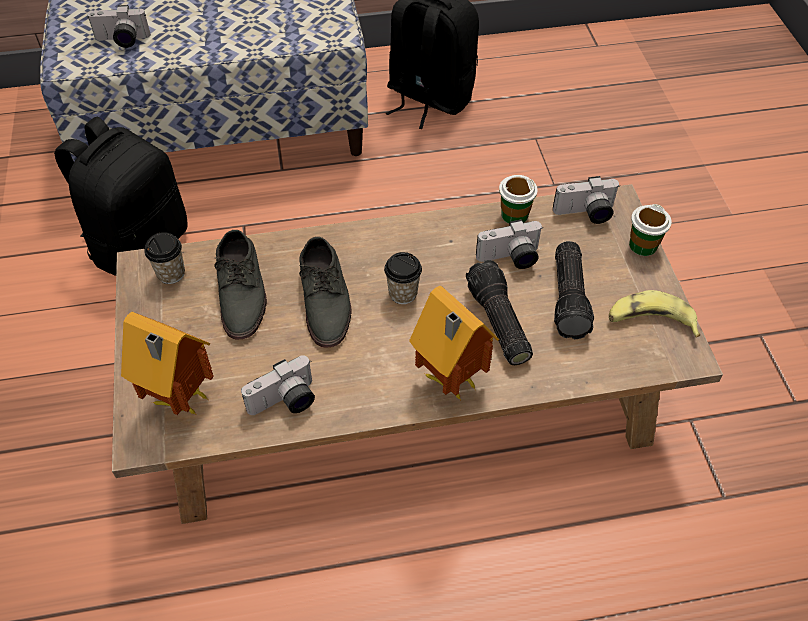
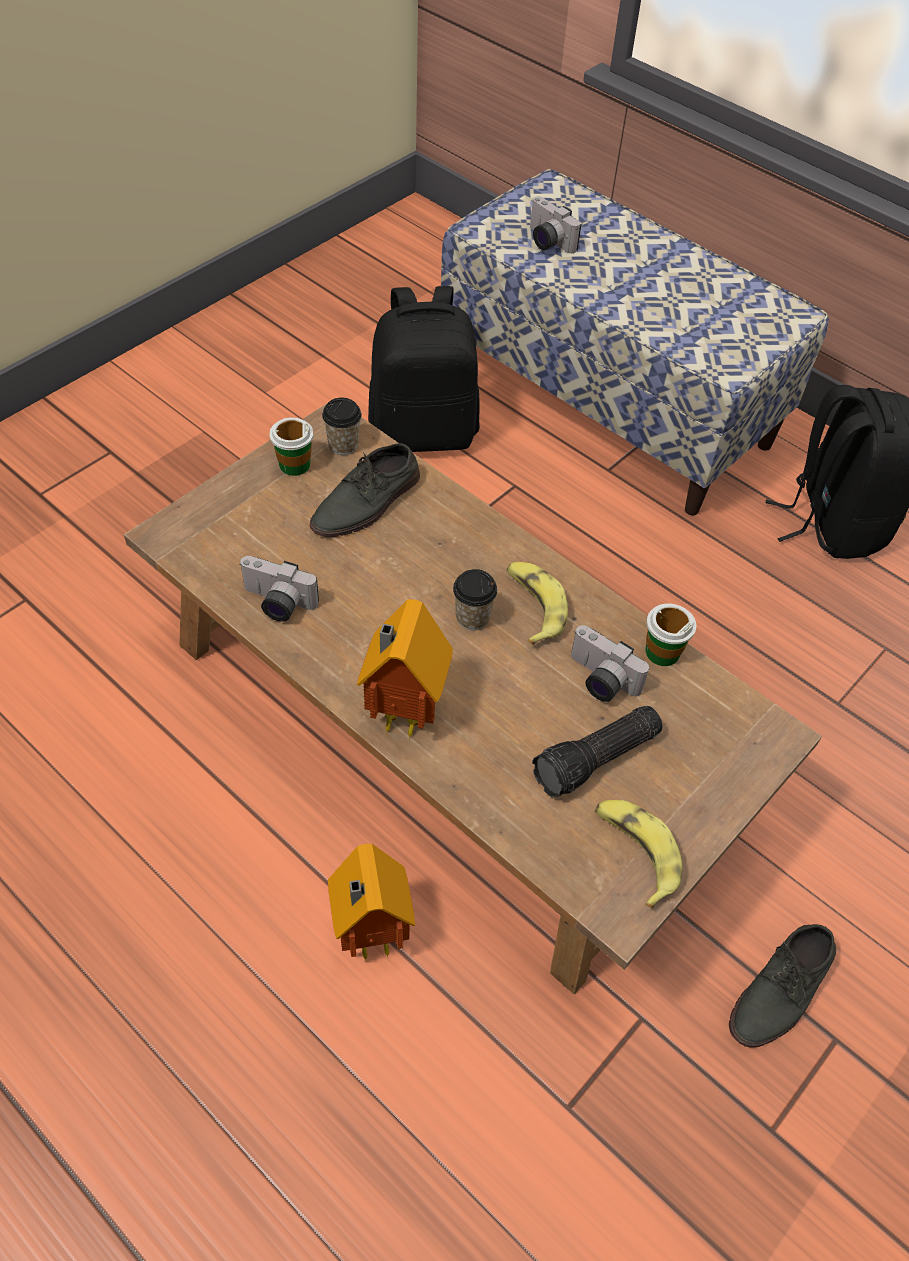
camera: 50 degrees right, 0 degrees up
toy house [121,312,214,415] -> toy house moved to [328,844,415,961]
grey shoe [299,237,352,347] -> grey shoe moved to [729,924,836,1047]
flashlight [466,260,533,365] -> none
camera [553,176,620,224] -> none
cup [629,204,672,256] -> cup moved to [269,417,313,476]
none -> banana [506,562,568,645]

